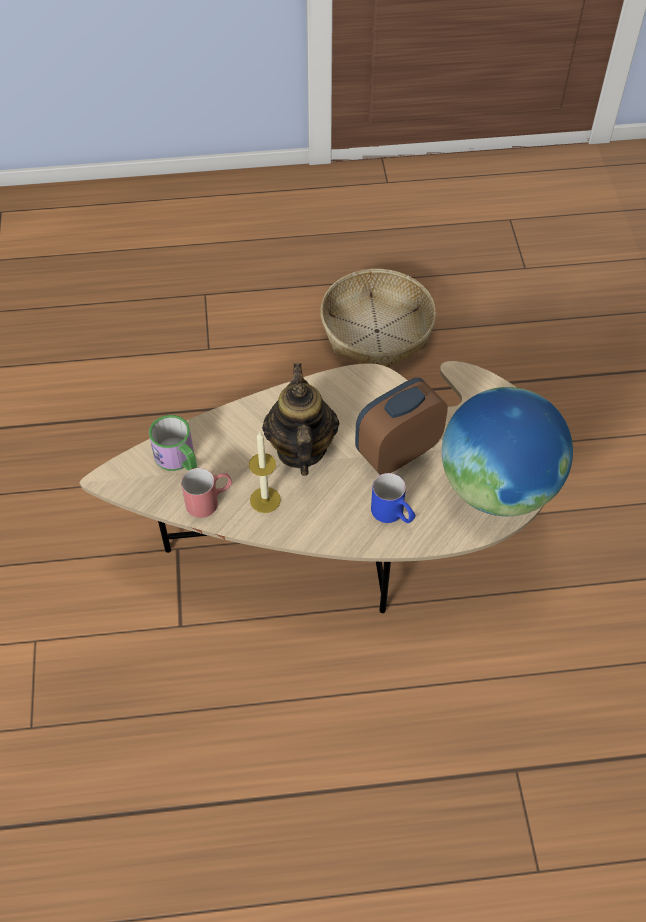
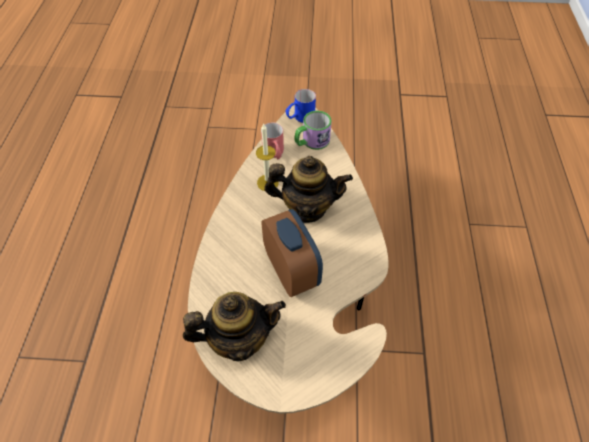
camera: 100 degrees right, 0 degrees up
basket [320,269,436,368] -> none
blue mug [371,473,415,523] -> blue mug moved to [286,89,316,123]
globe [442,387,573,516] -> teapot [183,292,286,361]

